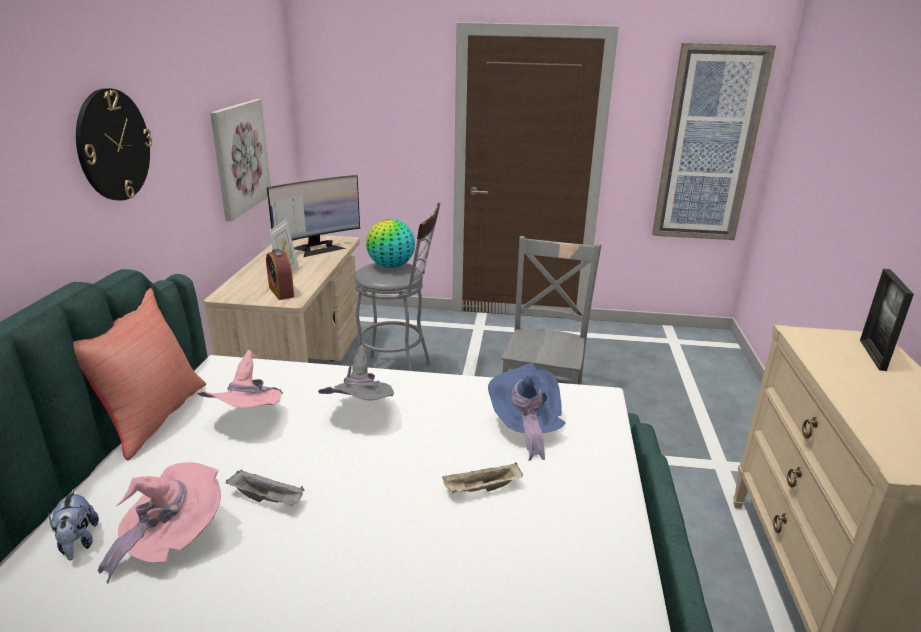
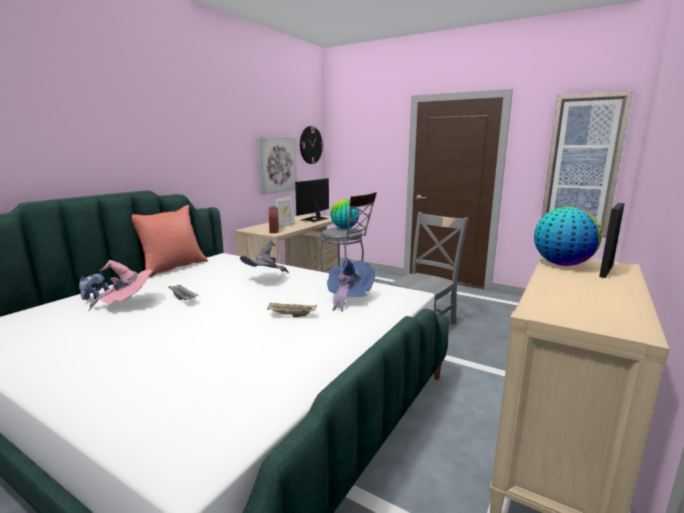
camera: 25 degrees right, 10 degrees down
wall clock [76,88,152,201] -> wall clock moved to [300,126,323,164]
pink hat [197,350,283,408] -> none
monitor [267,175,360,257] -> monitor turned 135 degrees clockwise [295,178,329,222]
none -> globe [534,207,602,266]

